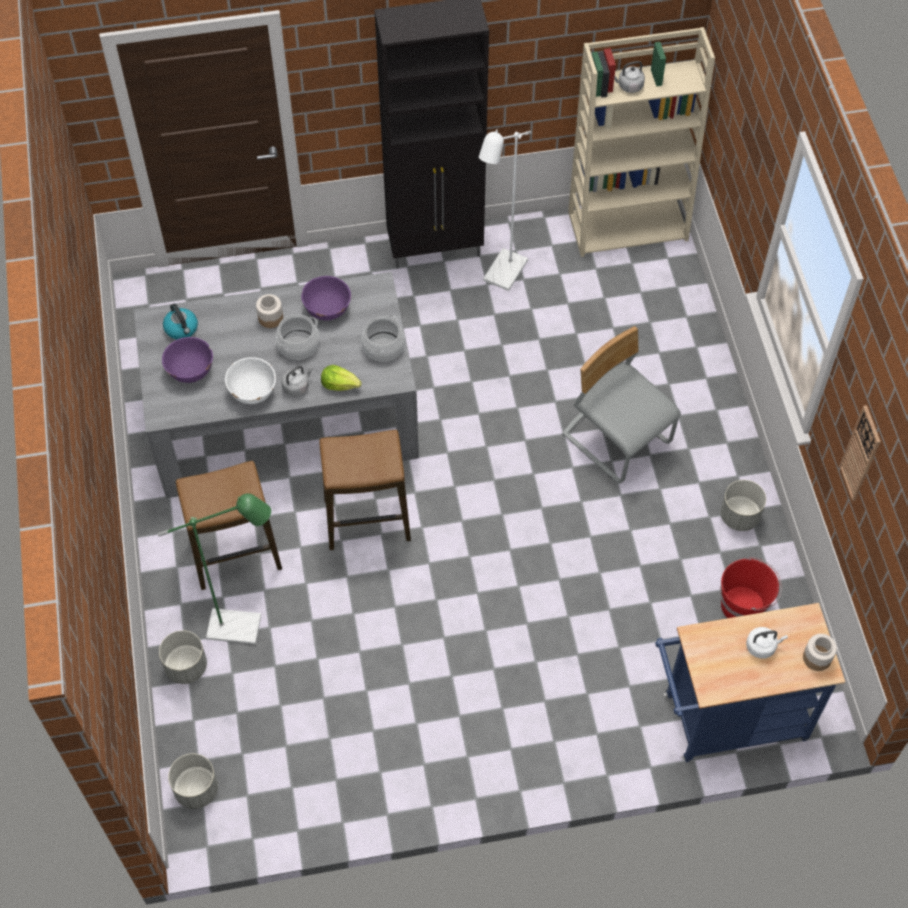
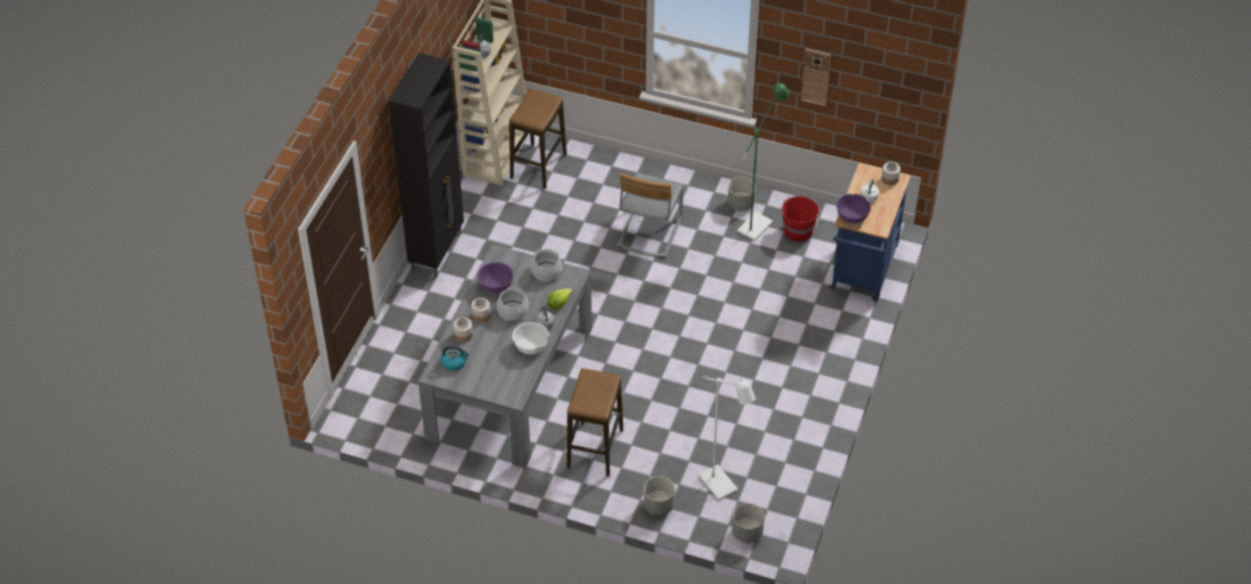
camera: 60 degrees left, 10 degrees down
green floor lamp [158,493,271,644] -> green floor lamp moved to [737,83,790,241]
purple bowl [162,337,213,383] -> purple bowl moved to [836,194,871,223]
stool [319,430,411,550] -> stool moved to [509,88,567,189]
white floor lamp [479,129,532,291] -> white floor lamp moved to [698,376,755,501]
grey chair [562,326,681,484] -> grey chair turned 60 degrees counterclockwise [617,173,684,258]
none -> jar [454,317,473,342]

